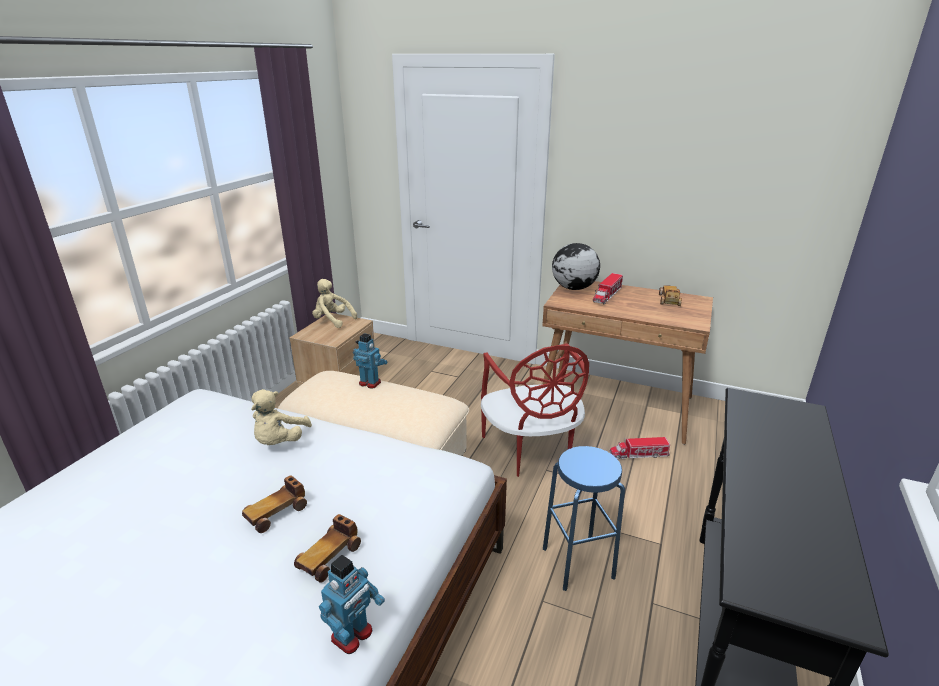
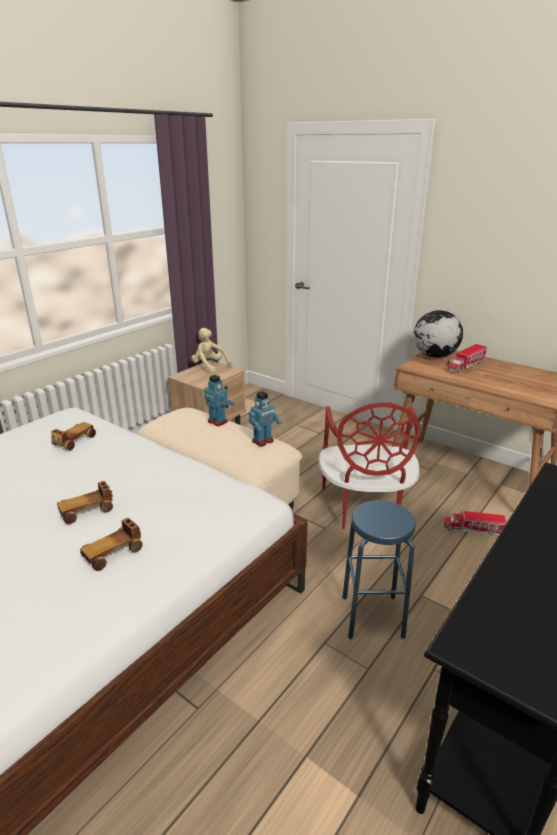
camera: 15 degrees right, 0 degrees up
beige plush toy [251,389,312,445] -> none
toy robot [319,555,385,654] -> toy robot moved to [249,391,282,446]
toy car [659,285,682,306] -> toy car moved to [51,422,96,450]

